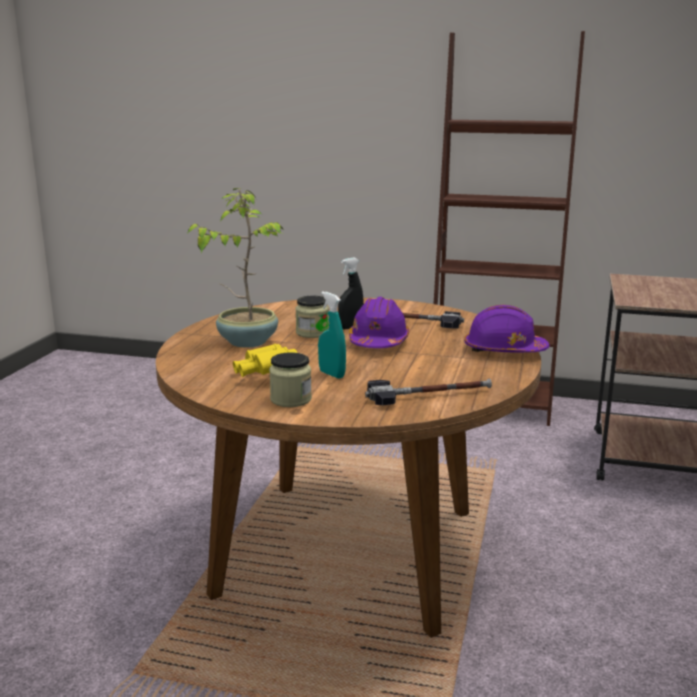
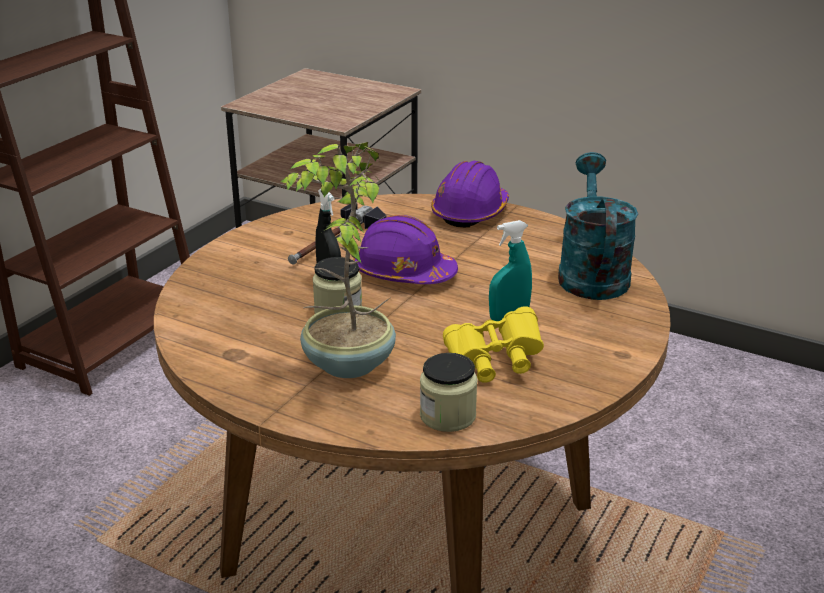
camera: 75 degrees left, 10 degrees up
jar [269,352,312,407] -> jar moved to [420,353,478,432]
hammer [365,379,492,405] -> turquoise watering can [558,152,638,300]

